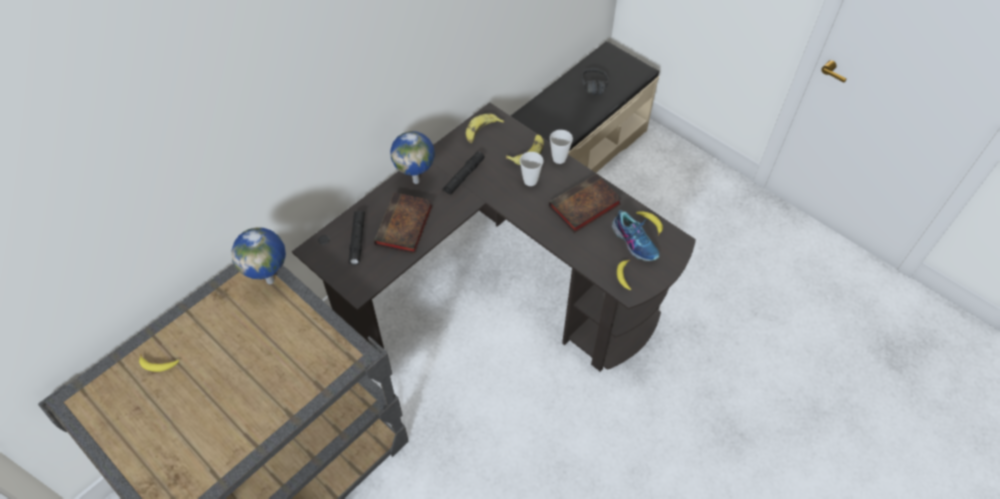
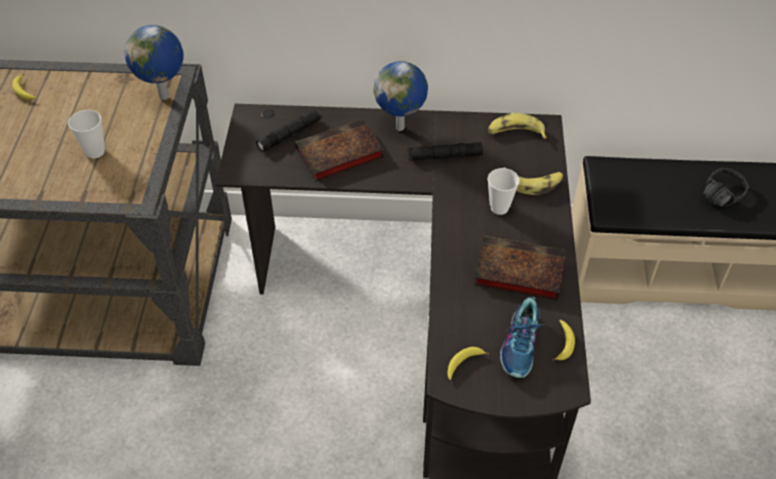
camera: 50 degrees right, 5 degrees down
cup [550,130,573,164] -> cup moved to [68,110,105,159]

